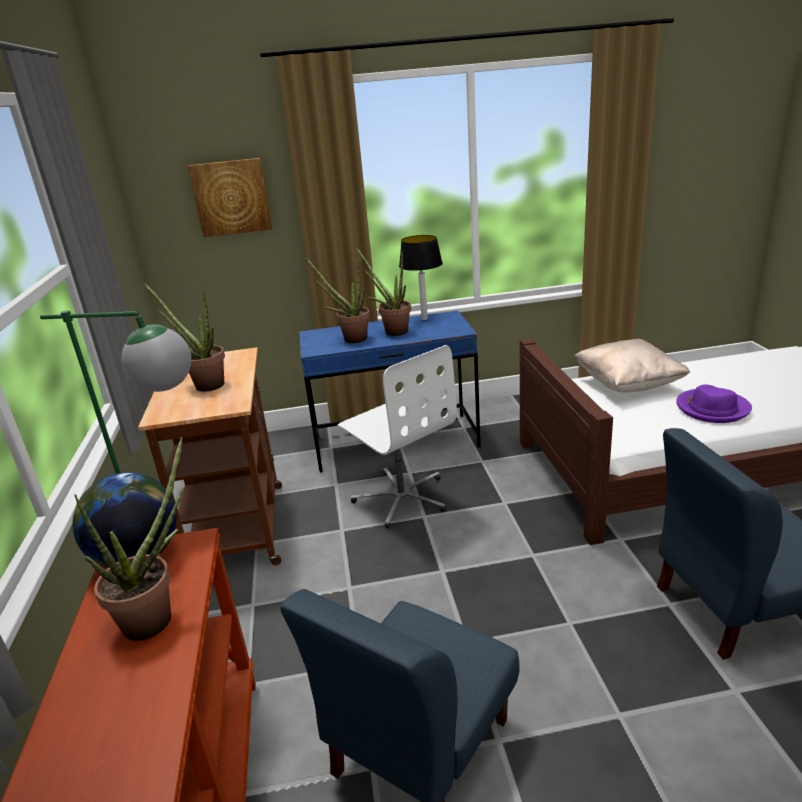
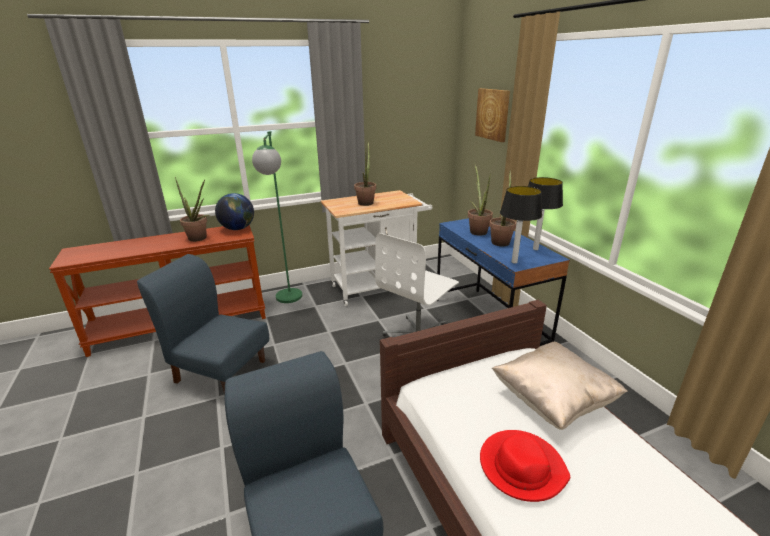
camera: 75 degrees right, 0 degrees up
brown cart [138,347,282,566] -> white cart [321,190,432,306]
purple hat [676,384,752,423] -> red hat [480,430,570,502]
none -> table lamp [500,186,542,264]

